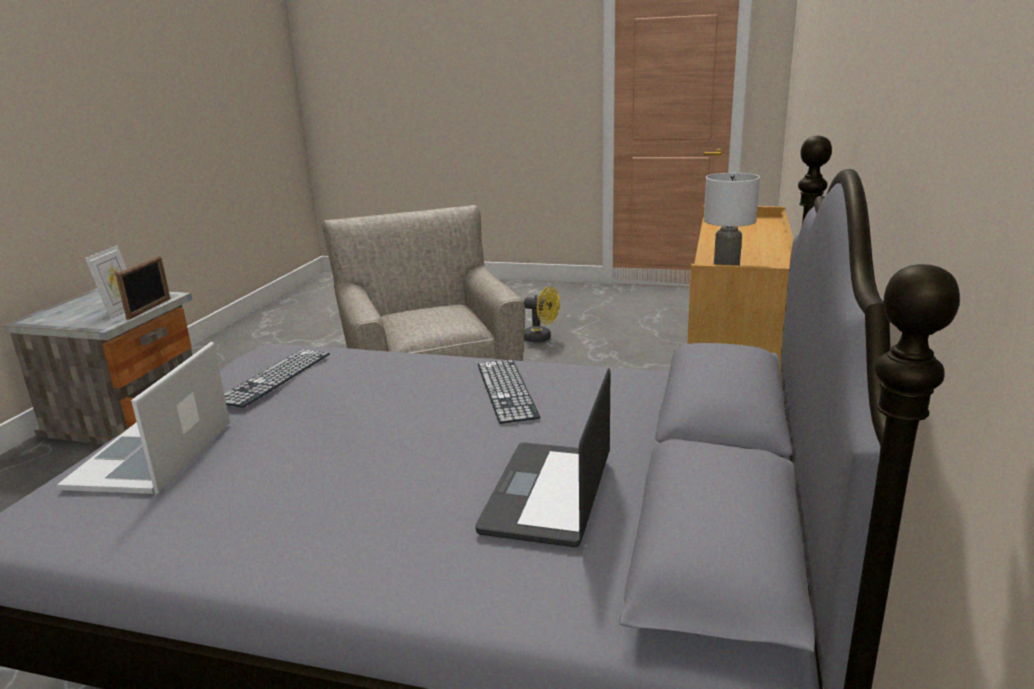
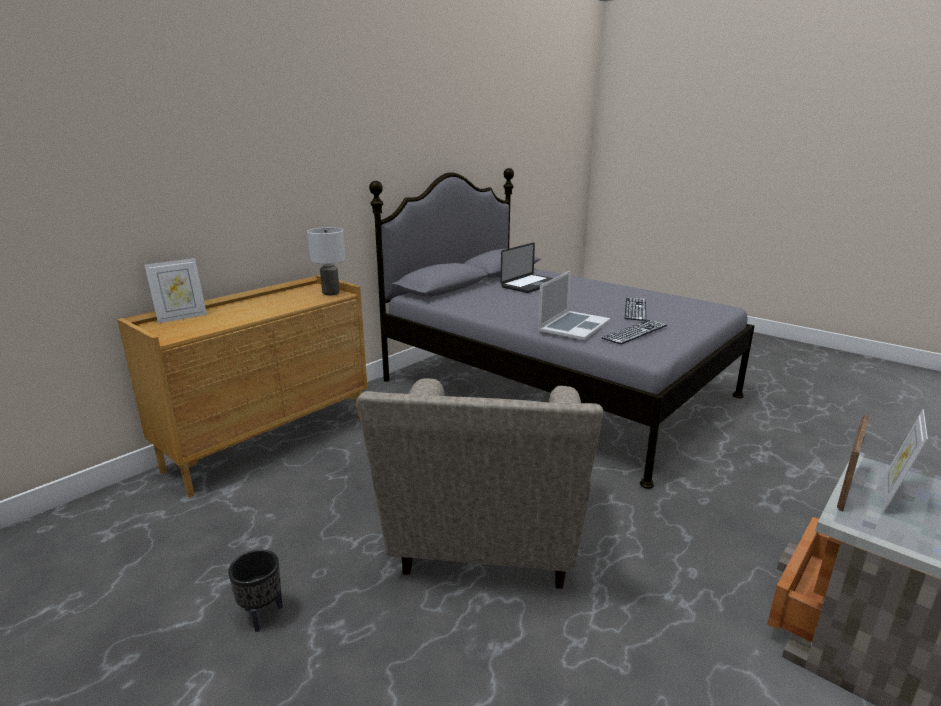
camera: 155 degrees left, 0 degrees up
laptop [57,342,230,494] -> laptop moved to [538,271,610,340]
keyboard [478,360,541,424] -> keyboard moved to [625,298,646,321]
yellow fan [524,287,560,343] -> black planter [228,550,283,632]
none -> picture frame [144,258,207,323]

